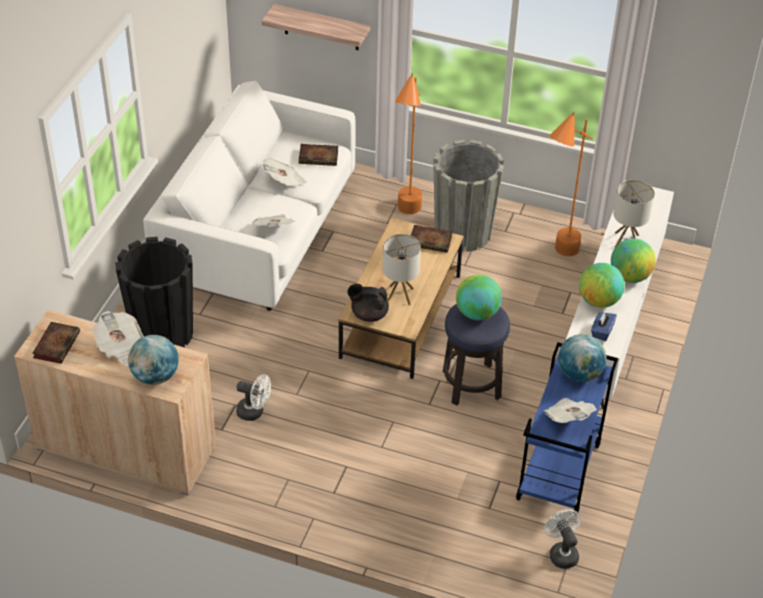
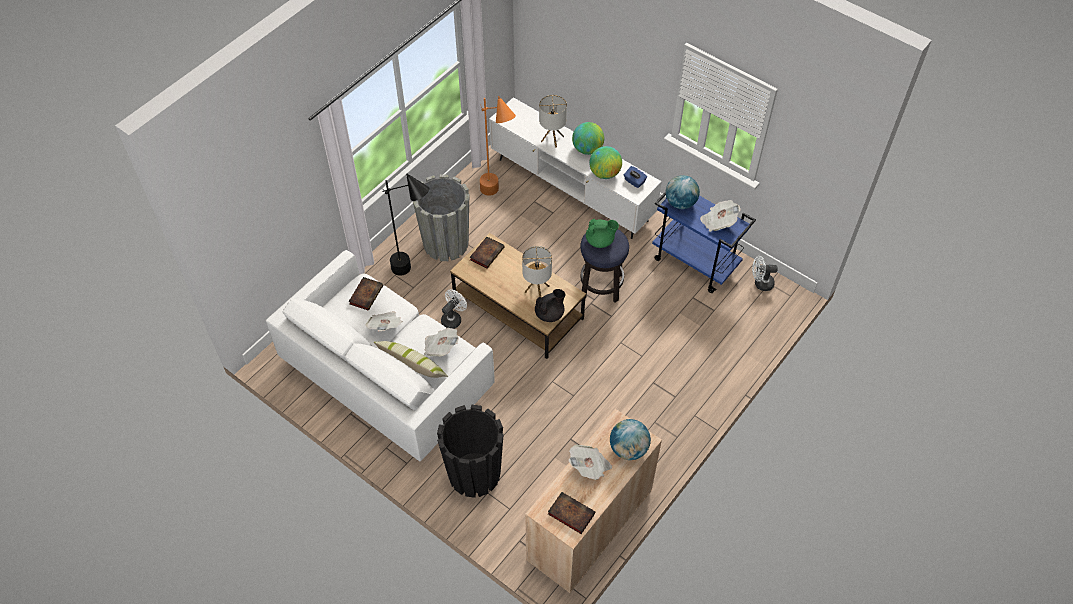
camera: 70 degrees left, 10 degrees up
white fan [236,374,271,421] -> white fan moved to [441,289,467,329]
shelf [262,4,370,50] -> none
black teapot [347,284,389,322] -> black teapot turned 150 degrees counterclockwise [535,289,566,322]
orange floor lamp [395,73,422,214] -> black floor lamp [382,174,430,276]
globe [456,274,502,320] -> green teapot [586,219,619,248]
none -> pillow [374,341,448,378]

